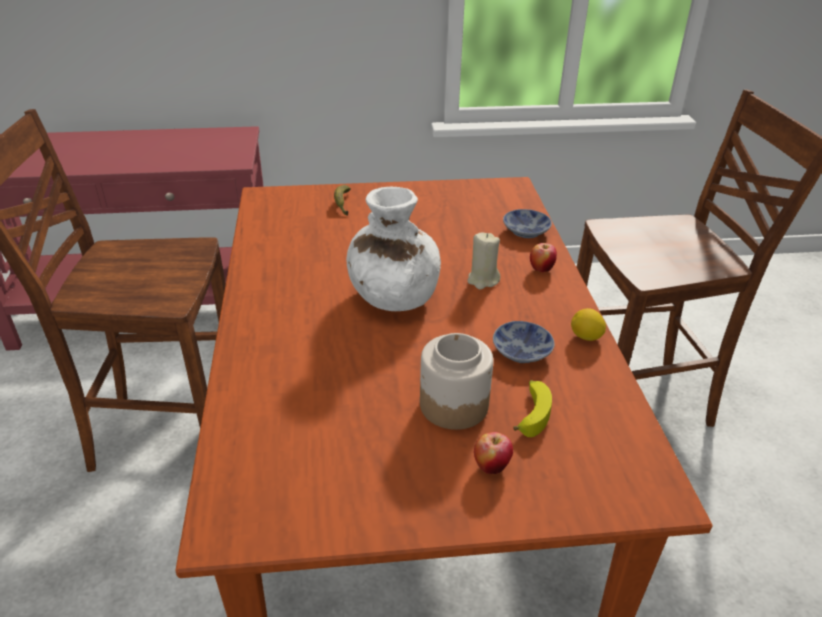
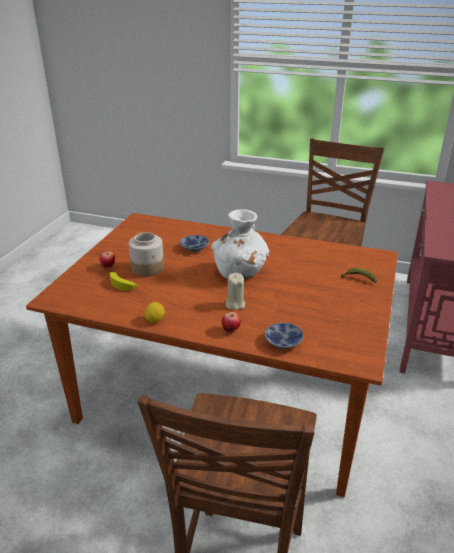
camera: 115 degrees right, 5 degrees down
bowl [493,321,555,363] -> bowl moved to [180,235,209,252]

